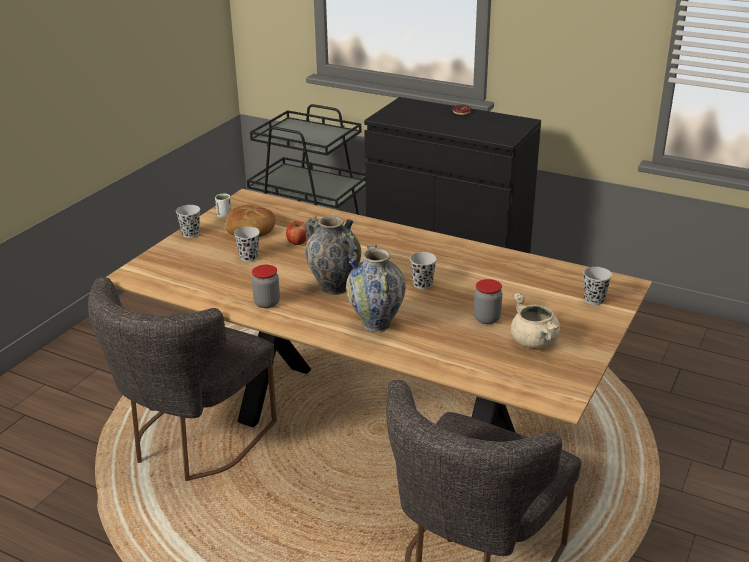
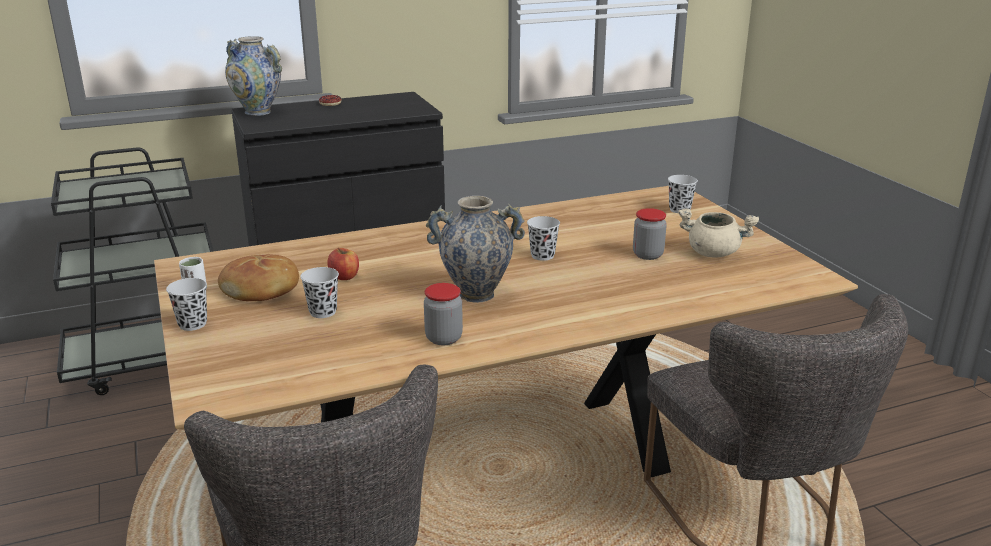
camera: 50 degrees left, 5 degrees down
vase [346,244,406,333] -> vase moved to [225,36,282,116]

